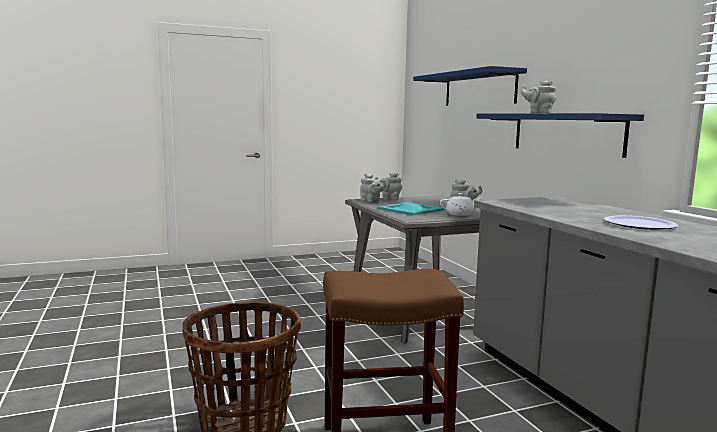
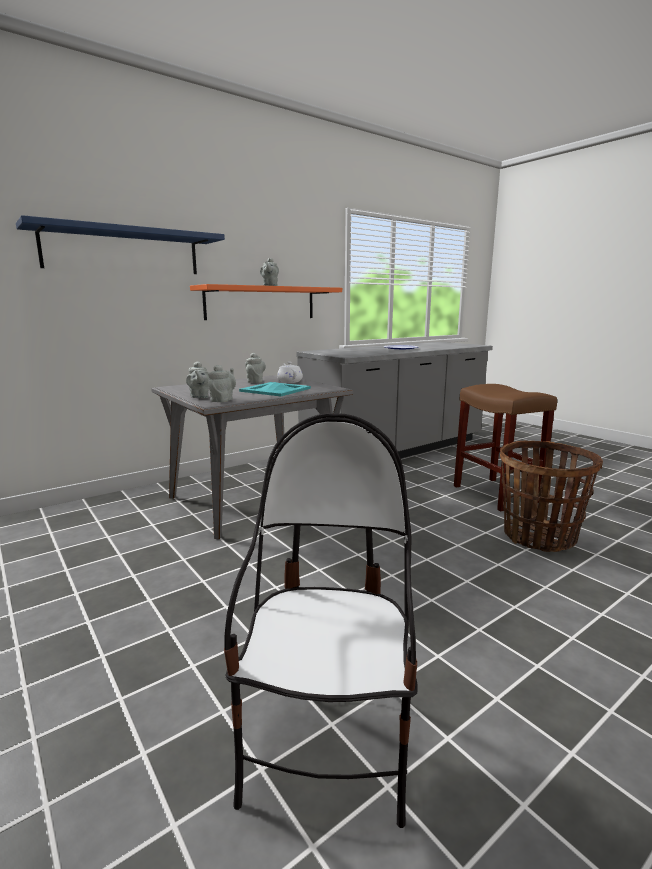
camera: 105 degrees left, 5 degrees up
blue shelf [476,113,644,158] -> orange shelf [190,284,342,320]
none -> chair [224,413,417,828]

